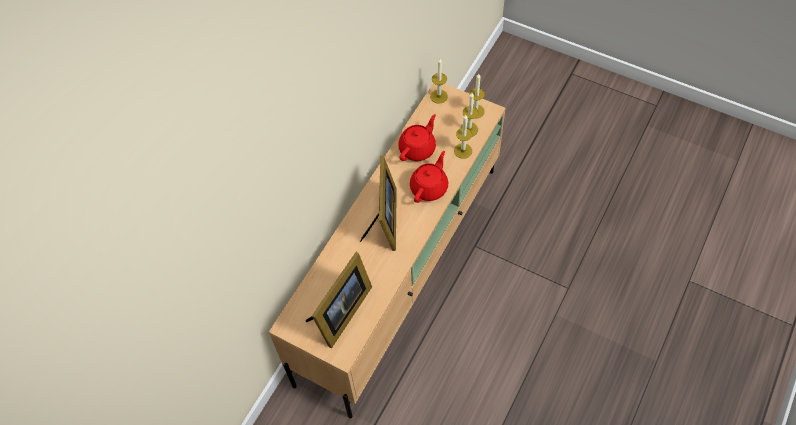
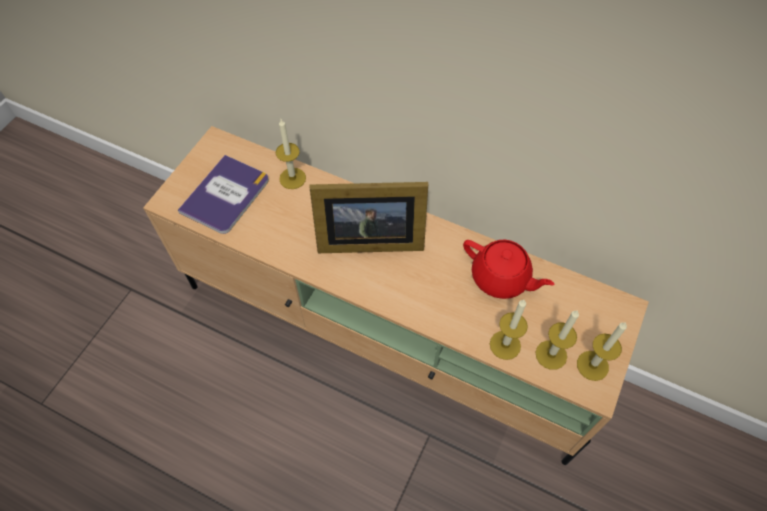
camera: 85 degrees right, 0 degrees up
picture frame [306,252,372,348] -> book [178,155,269,234]
red teapot [410,151,448,203] -> none
candle [430,59,448,104] -> candle moved to [276,119,306,189]

